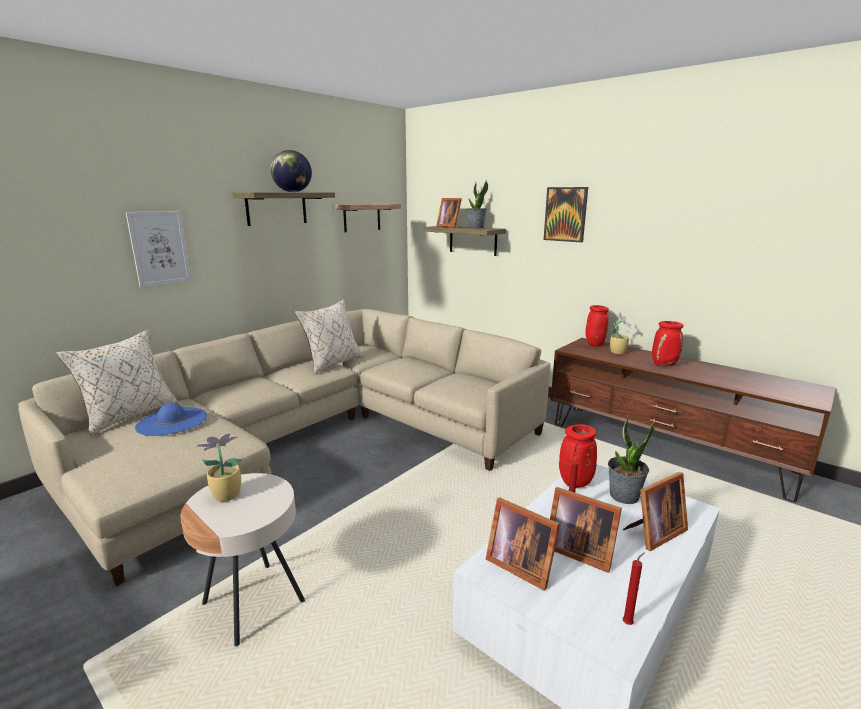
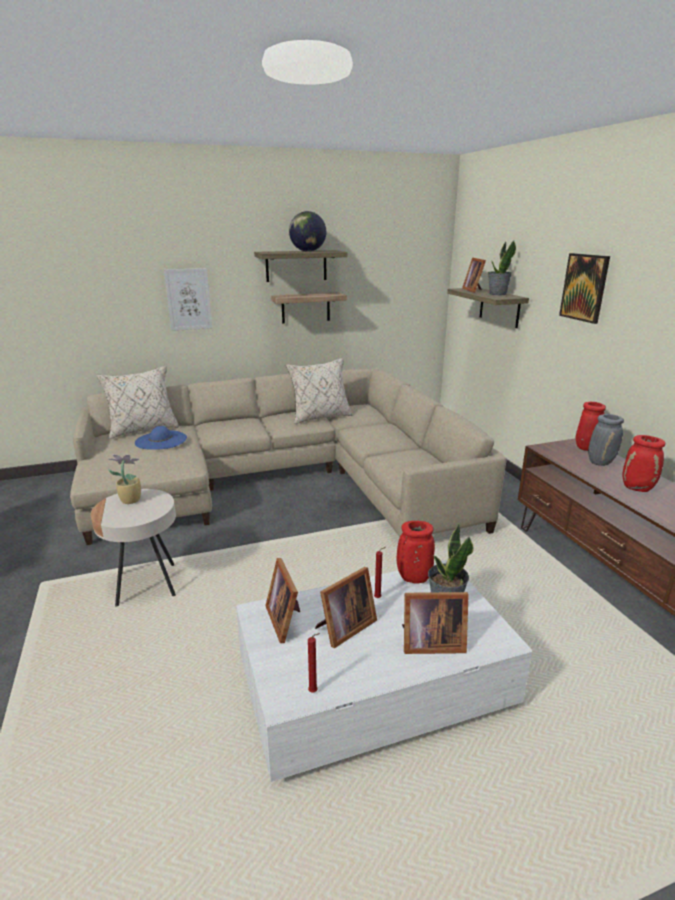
camera: 30 degrees right, 5 degrees up
shelf [335,204,401,232] -> shelf moved to [271,293,347,323]
picture frame [550,487,622,573] -> picture frame turned 105 degrees counterclockwise [315,567,377,648]
potted plant [610,311,631,354] -> grey vase [588,414,624,466]

